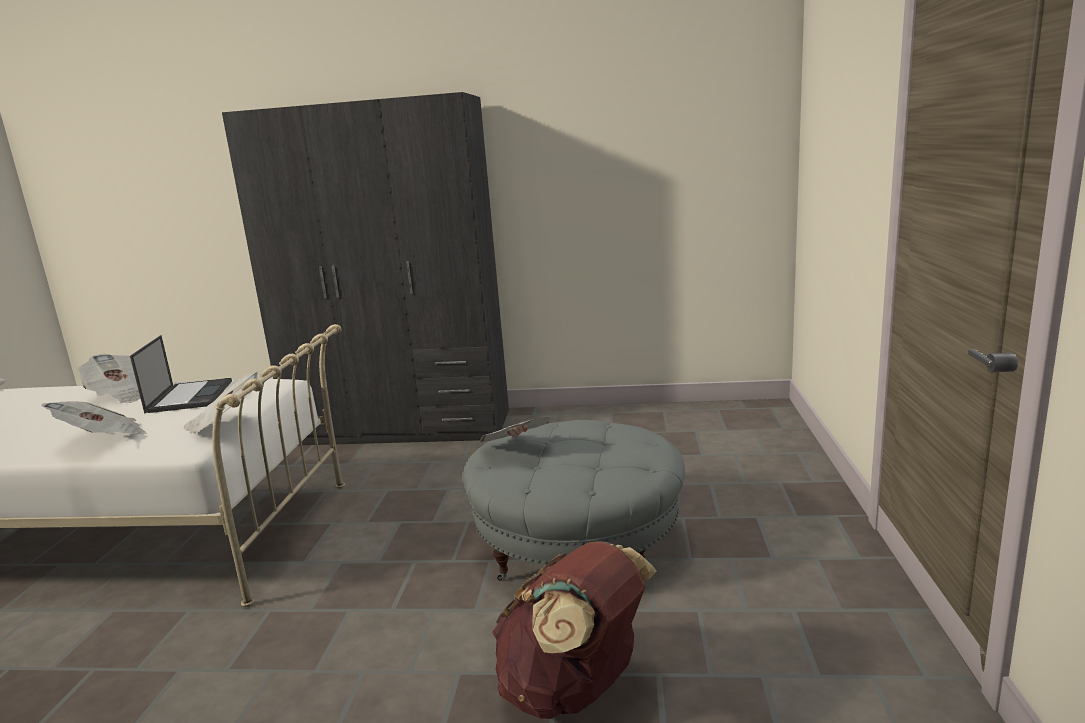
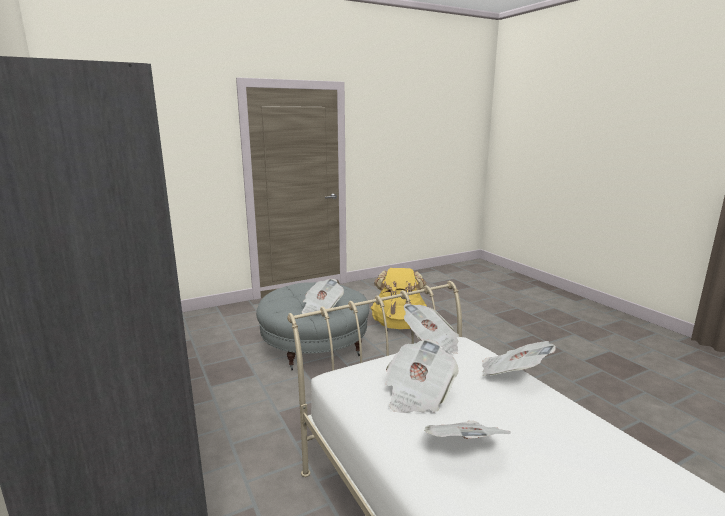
camera: 125 degrees left, 0 degrees up
laptop [130,335,232,413] -> newspaper [385,339,459,413]
brown backpack [492,541,657,719] -> yellow backpack [371,268,427,329]

